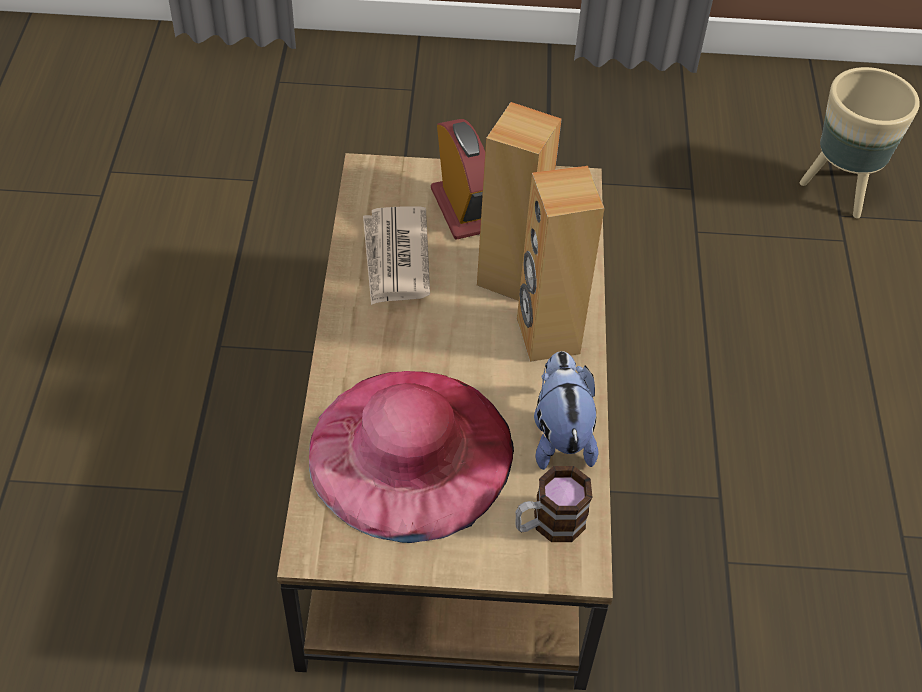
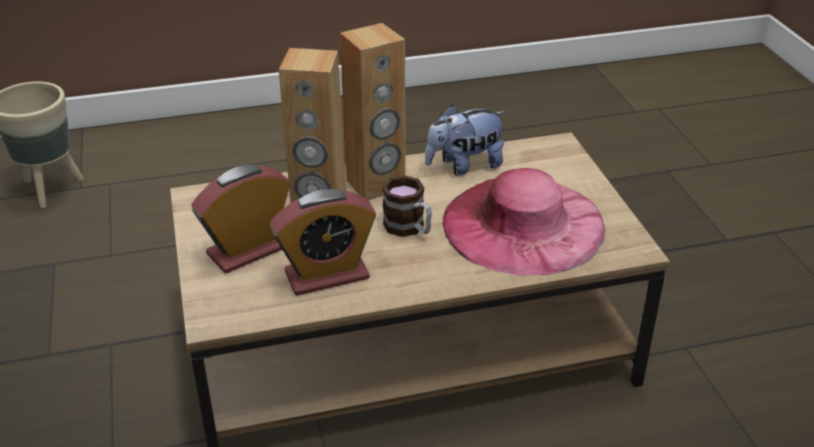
camera: 105 degrees left, 15 degrees down
newspaper [363,207,430,305] -> alarm clock [270,189,376,296]
mug [515,466,592,542] -> mug moved to [382,175,432,237]

